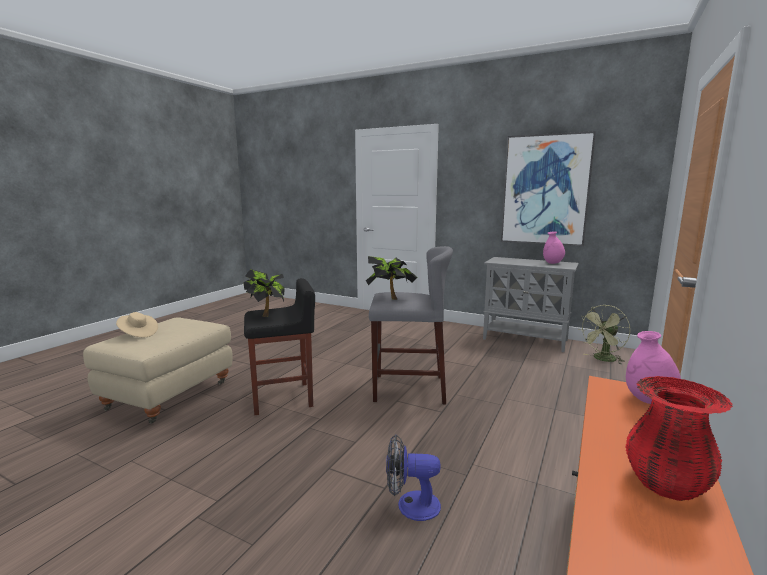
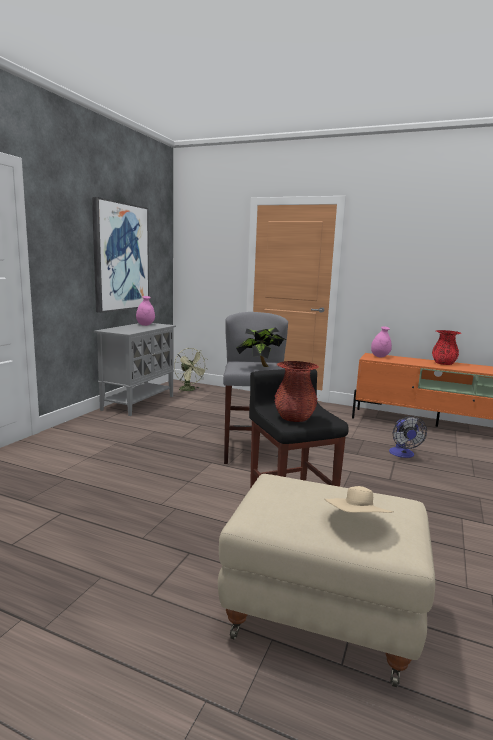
camera: 95 degrees left, 0 degrees up
potted plant [244,269,285,317] -> red vase [274,361,319,422]

